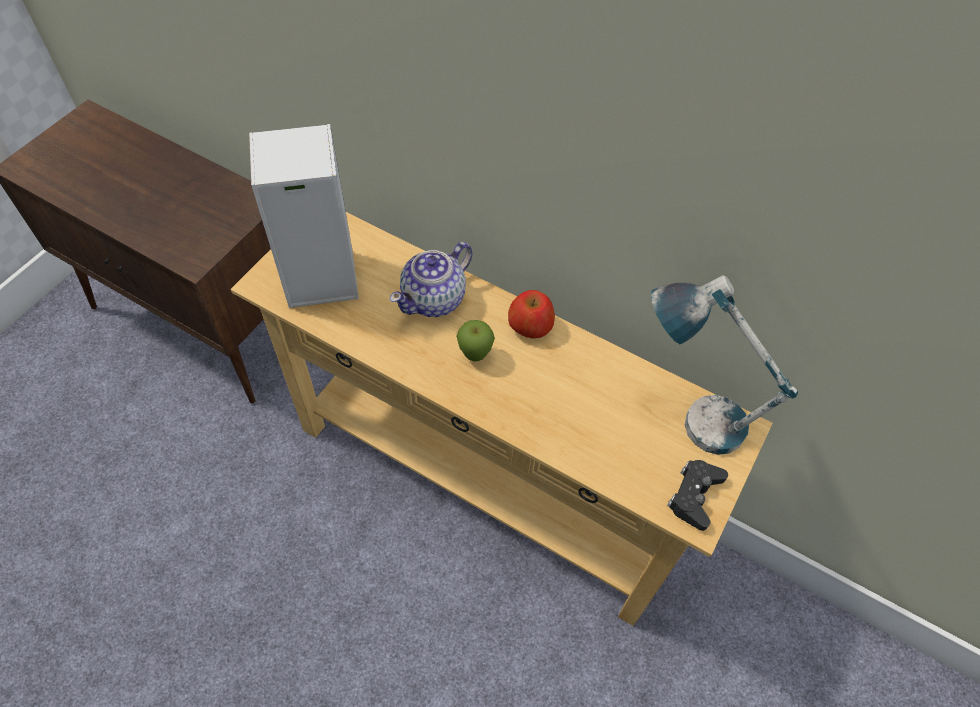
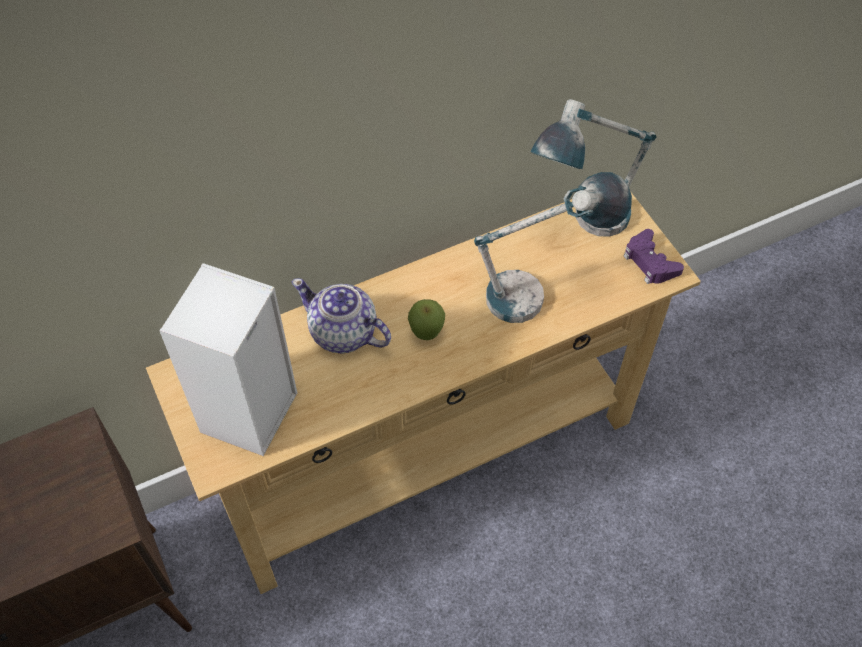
camera: 55 degrees left, 0 degrees up
teapot [390,242,473,317] -> teapot turned 135 degrees clockwise [292,278,391,354]
apple [508,290,555,338] -> none
black game controller [667,460,728,531] -> purple game controller [624,229,684,284]
none -> table lamp [474,172,632,323]

